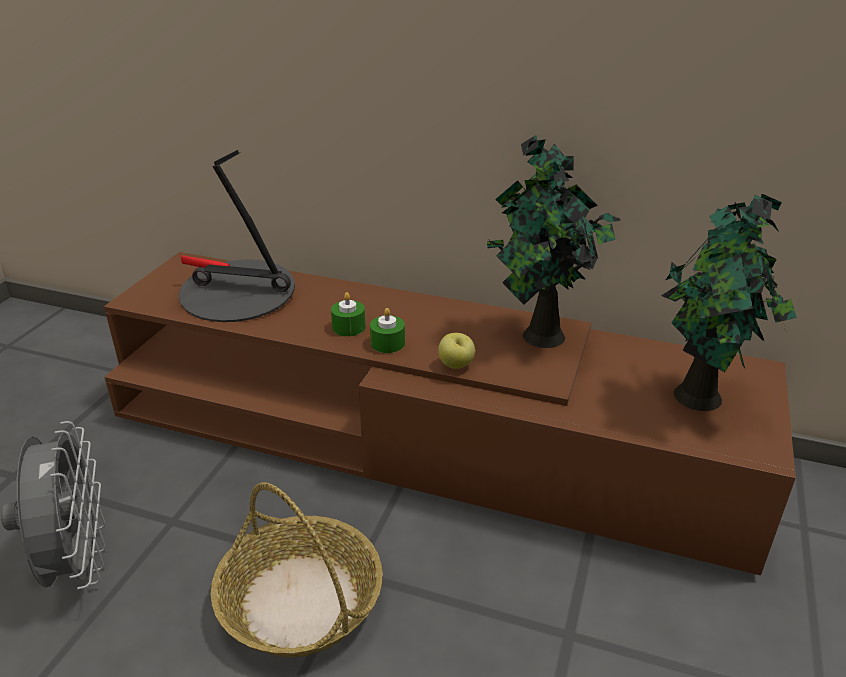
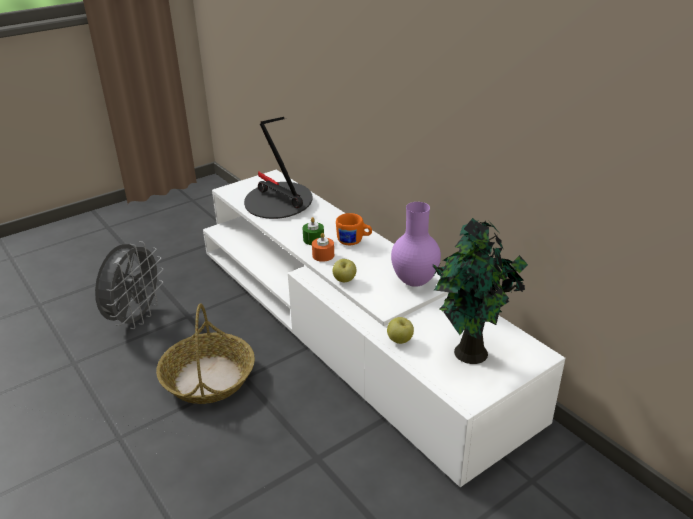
camera: 35 degrees right, 0 degrees up
brown tv stand [104,252,796,575] -> white tv stand [203,170,565,487]
green candle [370,308,405,353] -> orange candle [312,233,334,262]
potted plant [487,135,621,348] -> purple vase [391,202,441,287]
none -> orange mug [336,213,372,245]
none -> apple [387,317,414,344]

